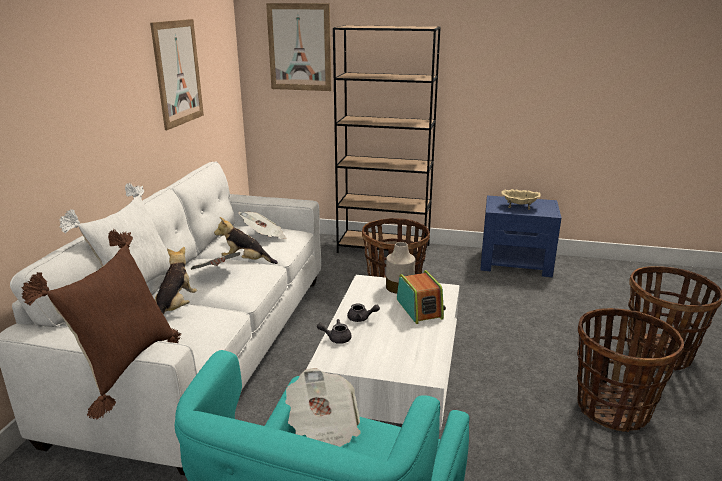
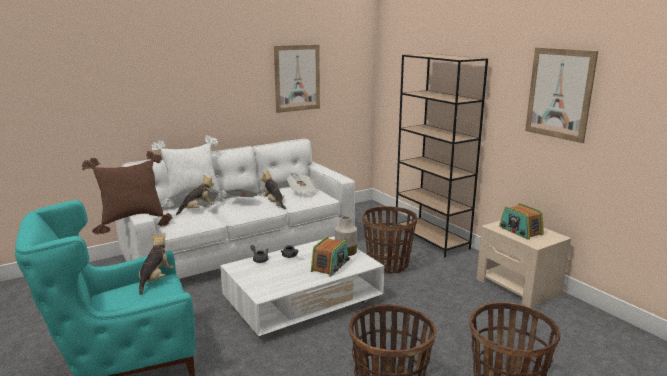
camera: 45 degrees right, 5 degrees down
picture [266,3,332,91] -> picture moved to [525,48,598,143]
newspaper [285,368,361,447] -> plush toy [139,233,173,295]
blue nightstand [480,195,561,277] -> beige nightstand [477,220,571,308]
beige bowl [501,189,540,210] -> radio [499,203,544,240]

